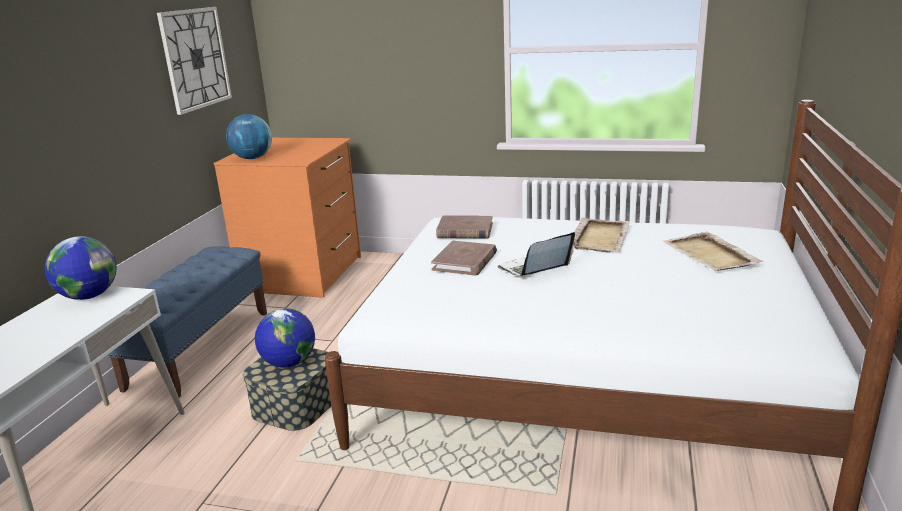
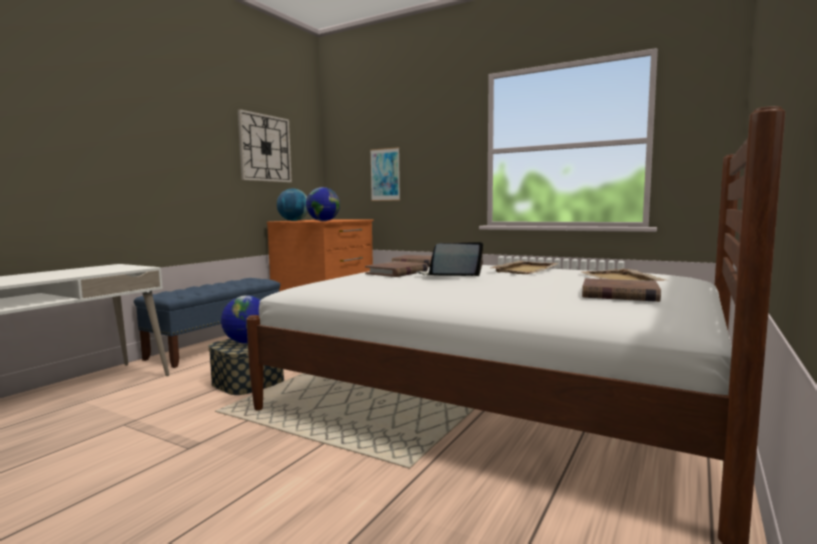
camera: 15 degrees right, 15 degrees down
globe [45,236,117,300] -> globe moved to [306,187,340,221]
none -> picture [370,147,400,201]
none -> brown book [582,278,661,302]

